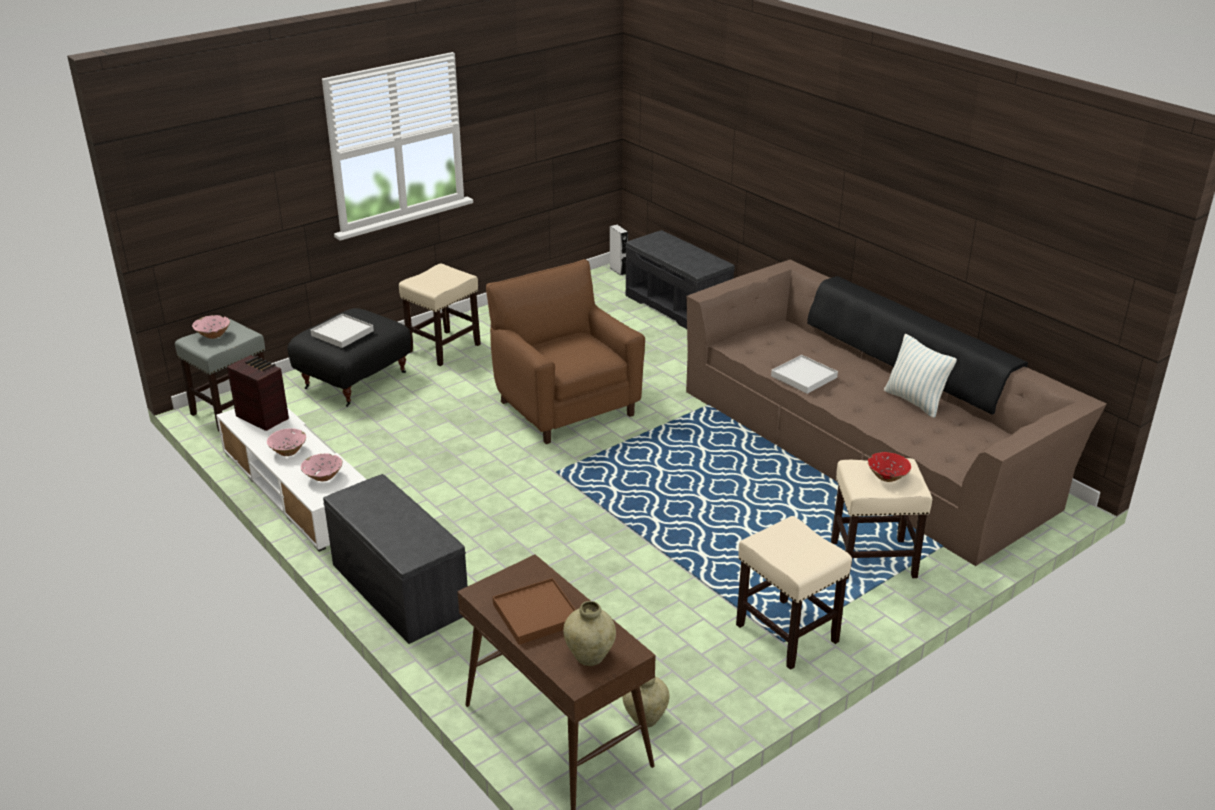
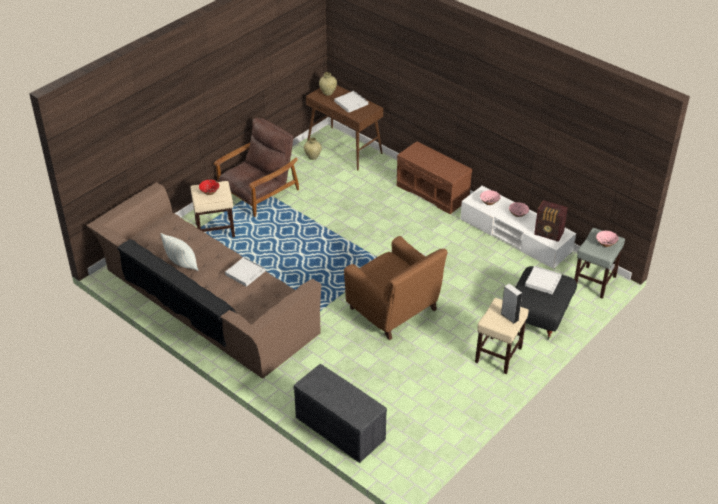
camera: 170 degrees right, 10 degrees up
grey bench [323,474,468,644] -> brown bench [397,142,472,214]
brown tray [493,578,576,645] -> white tray [334,91,368,113]
grey speaker [609,224,628,276] -> grey speaker moved to [501,283,522,323]
beige stool [736,516,852,670] -> brown armchair [214,118,299,217]

